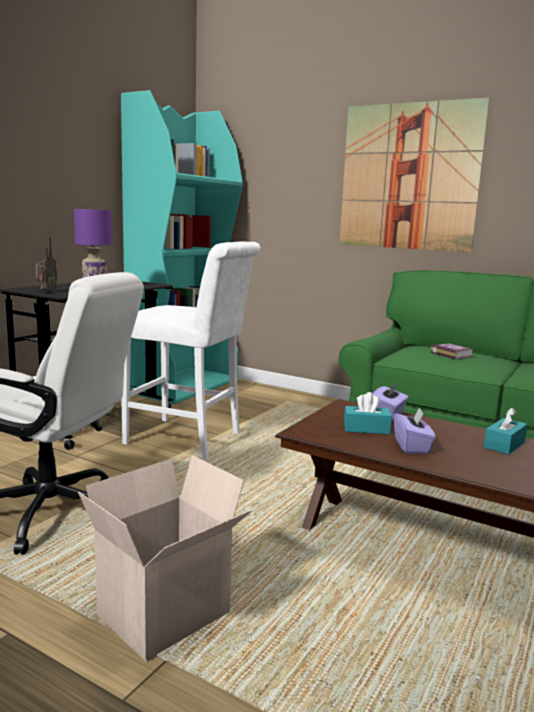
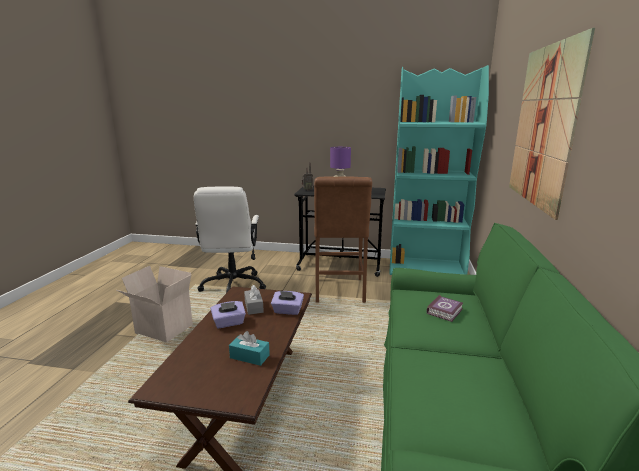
camera: 70 degrees right, 5 degrees up
white stool [121,241,260,459] -> brown stool [314,176,372,303]
turquoise tissue box [344,392,392,434] -> grey tissue box [244,285,264,315]

